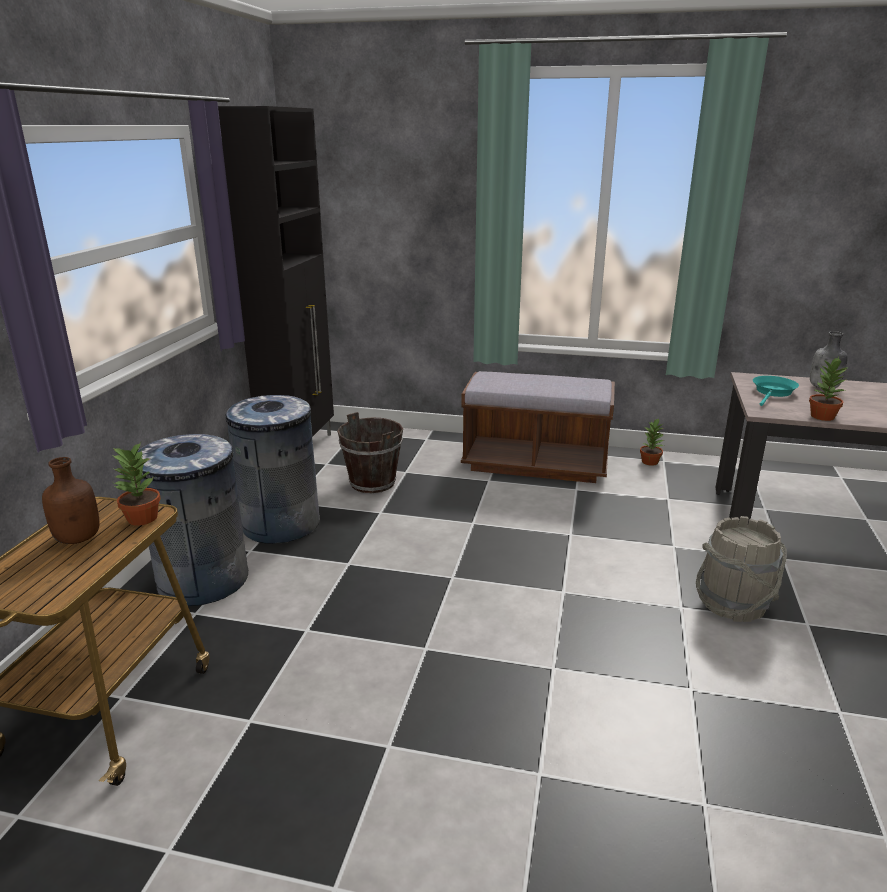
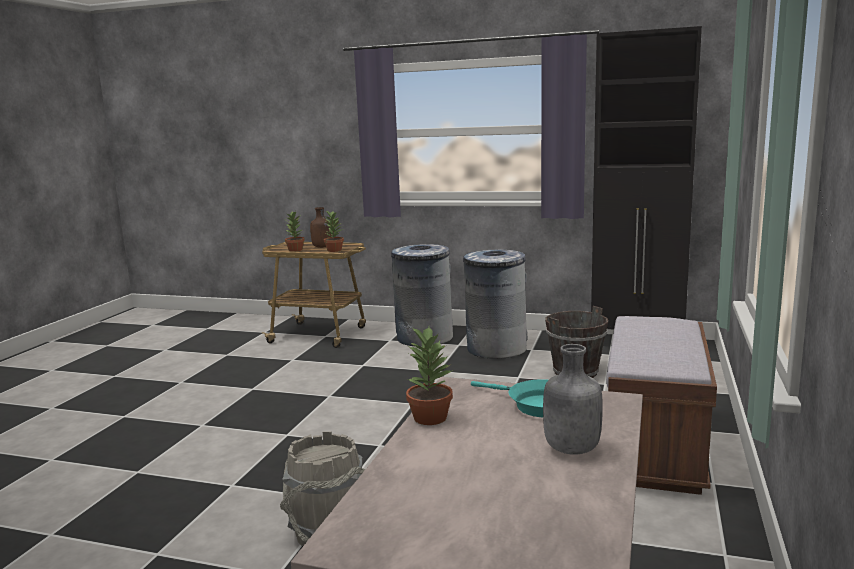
camera: 95 degrees right, 10 degrees down
potted plant [640,418,665,466] -> potted plant moved to [285,211,305,252]

